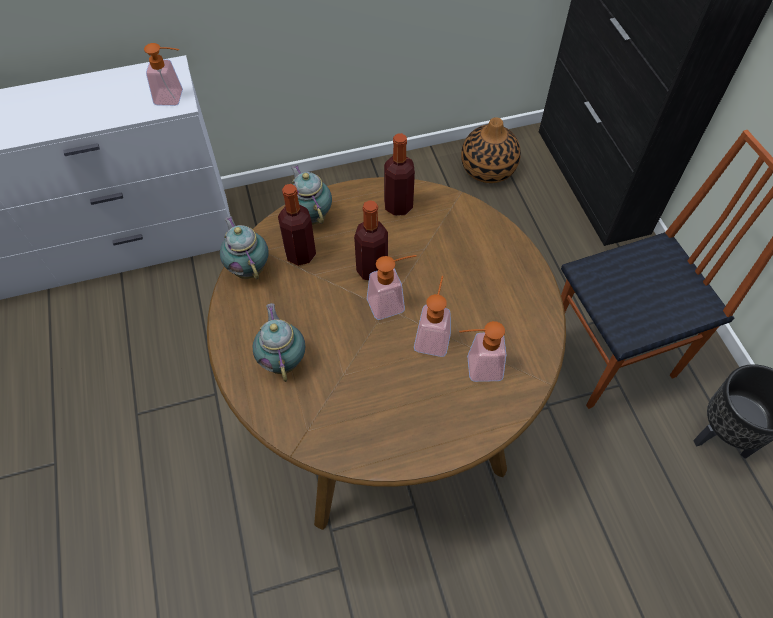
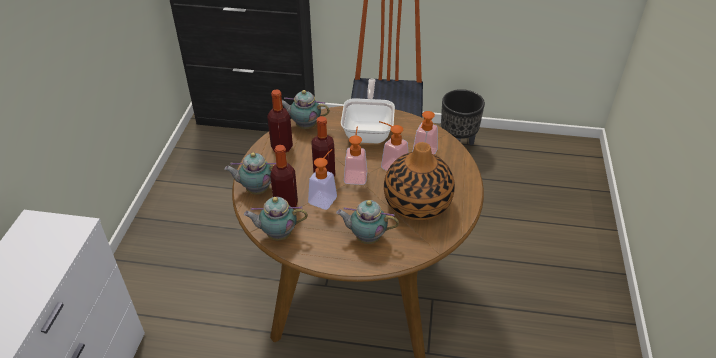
camera: 65 degrees left, 15 degrees down
soap dispenser [144,43,183,106] -> soap dispenser moved to [308,149,337,210]
vase [461,117,521,183] -> vase moved to [384,142,455,220]
none -> teapot [282,90,330,129]
none -> frying pan [341,79,395,144]

